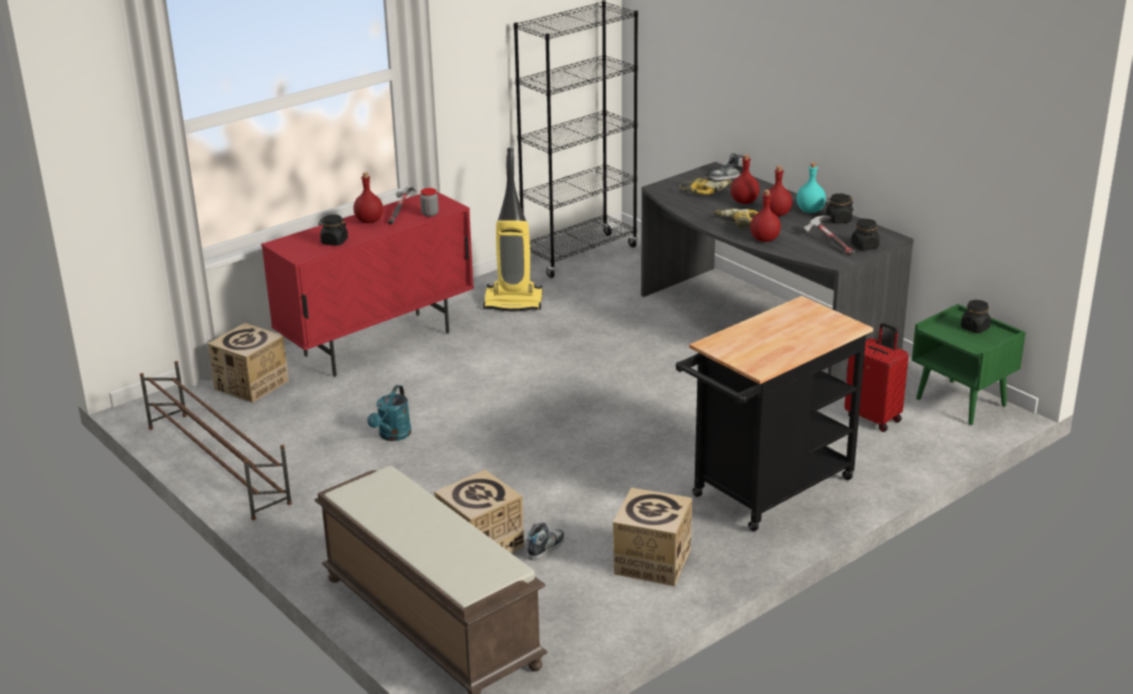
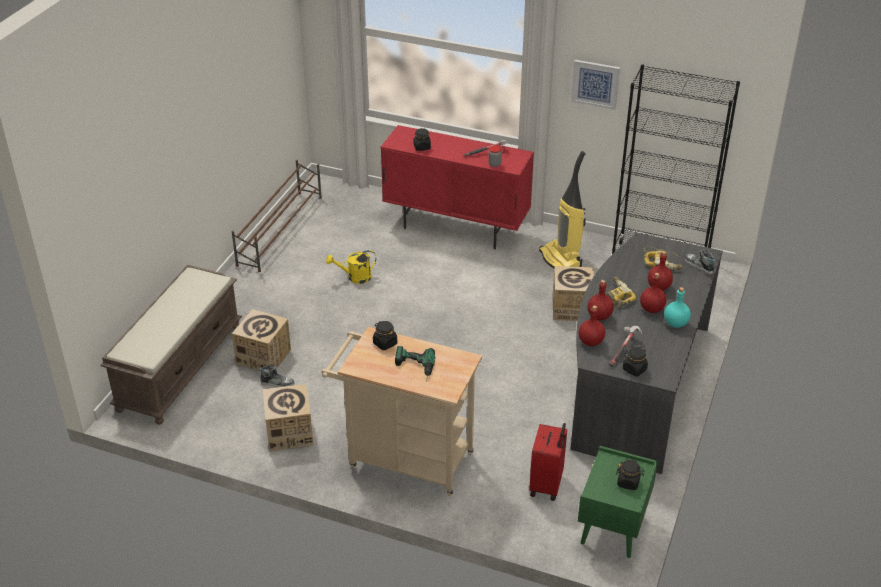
camera: 60 degrees right, 10 degrees up
cardboard box [208,323,289,403] -> cardboard box moved to [552,266,594,321]
red bottle [354,172,383,223] -> red bottle moved to [578,305,605,346]
turquoise watering can [367,385,411,441] -> yellow watering can [326,250,376,284]
black cart [676,296,873,531] -> beige cart [321,327,482,496]
black jar [825,193,854,224] -> black jar moved to [373,321,397,350]
none -> power drill [395,346,436,381]
none -> picture [571,60,620,110]

